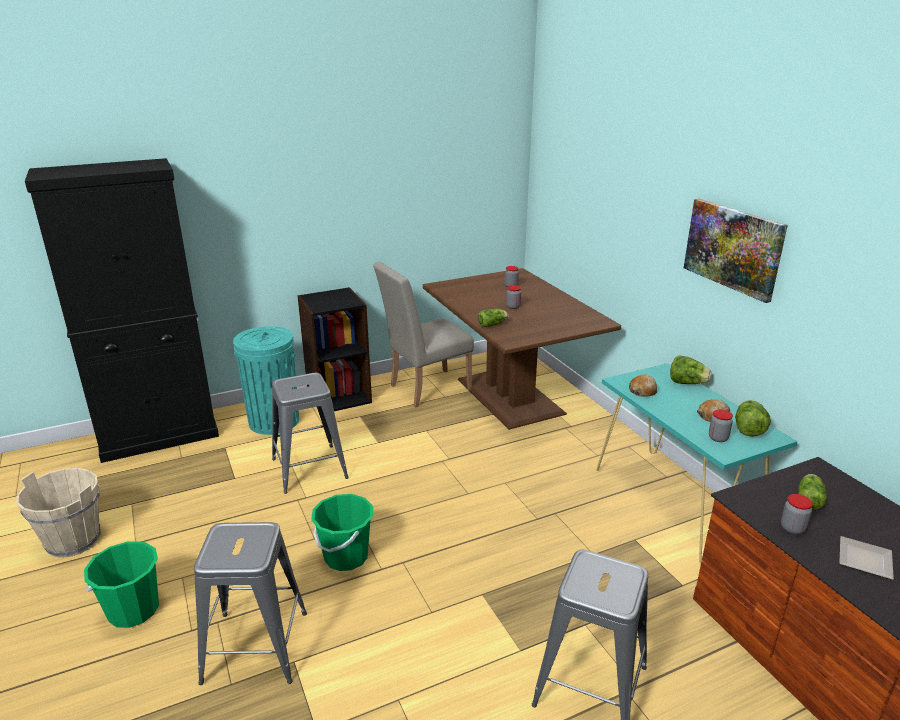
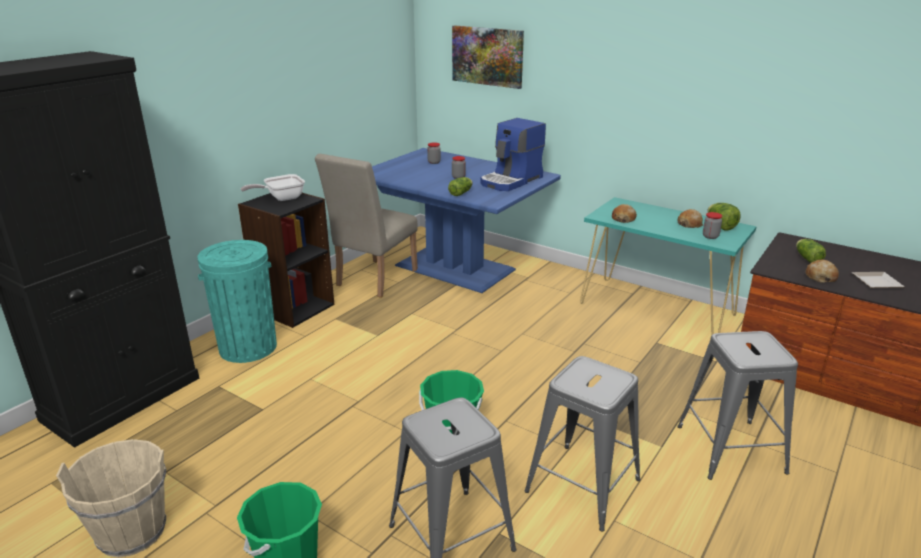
camera: 30 degrees left, 0 degrees up
grey stool [272,373,349,494] -> grey stool moved to [524,356,640,532]
brown dining table [423,268,621,430] -> blue dining table [372,148,561,293]
lettuce [670,355,712,384] -> none
picture [684,199,788,303] -> picture moved to [452,26,524,89]
jar [781,494,813,534] -> bread [805,259,839,283]
none -> frying pan [241,174,305,201]
none -> coffee machine [481,118,546,191]

